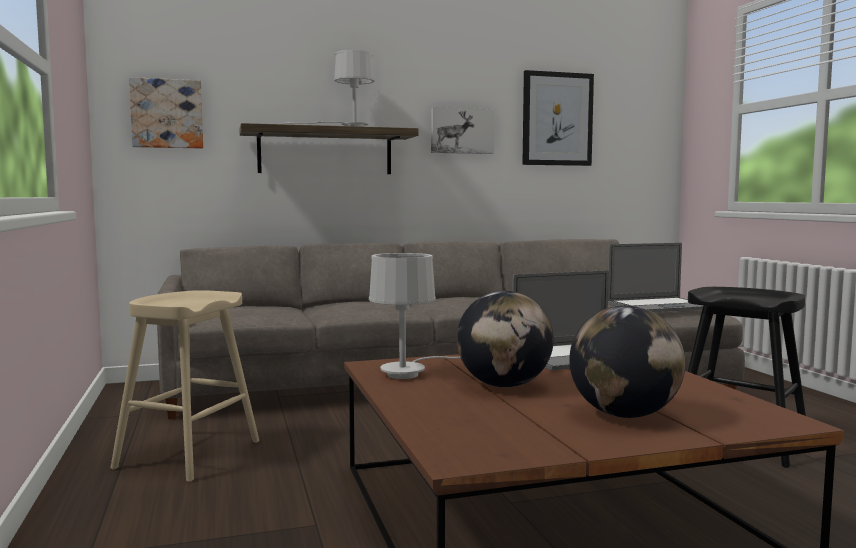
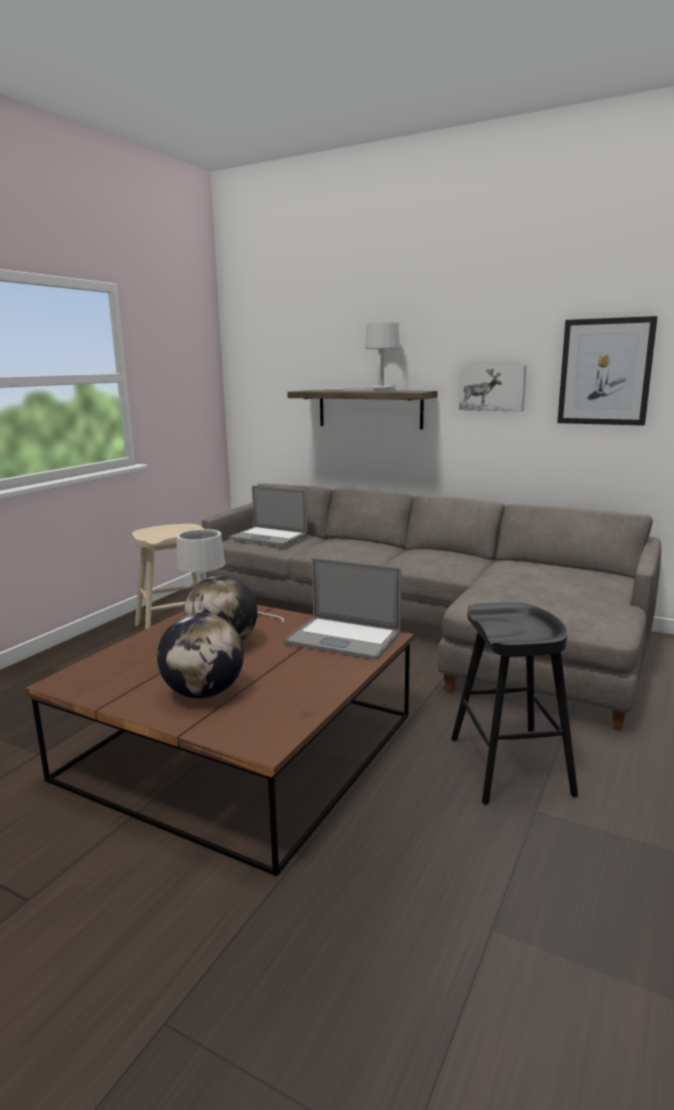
camera: 45 degrees right, 10 degrees up
picture [129,77,203,149] -> none
laptop [608,243,703,312] -> laptop moved to [229,485,307,546]

